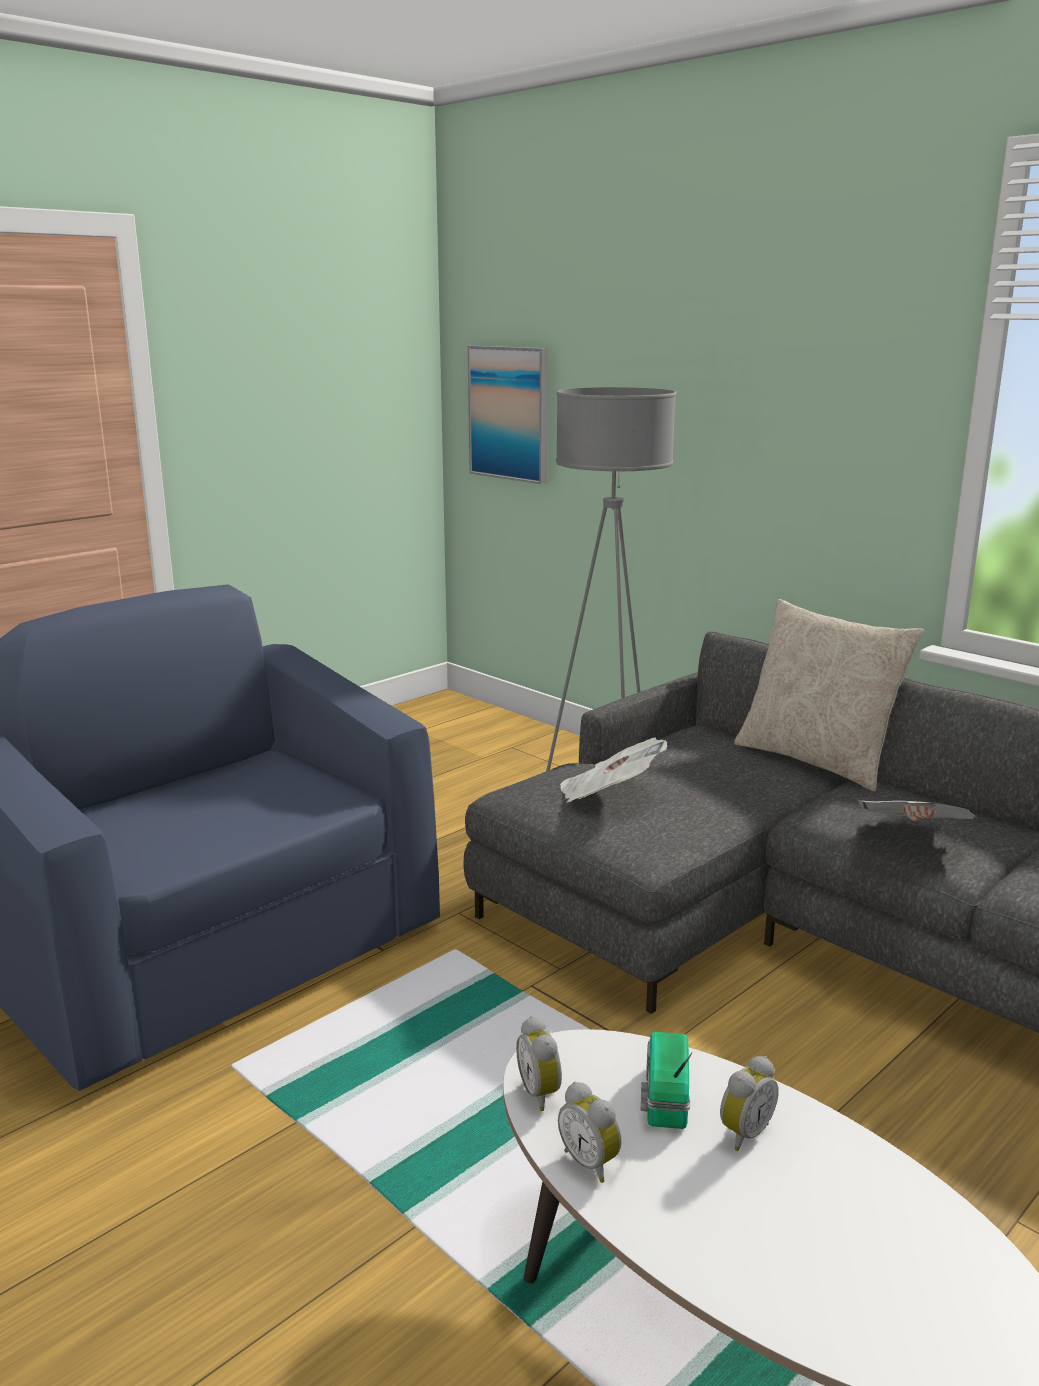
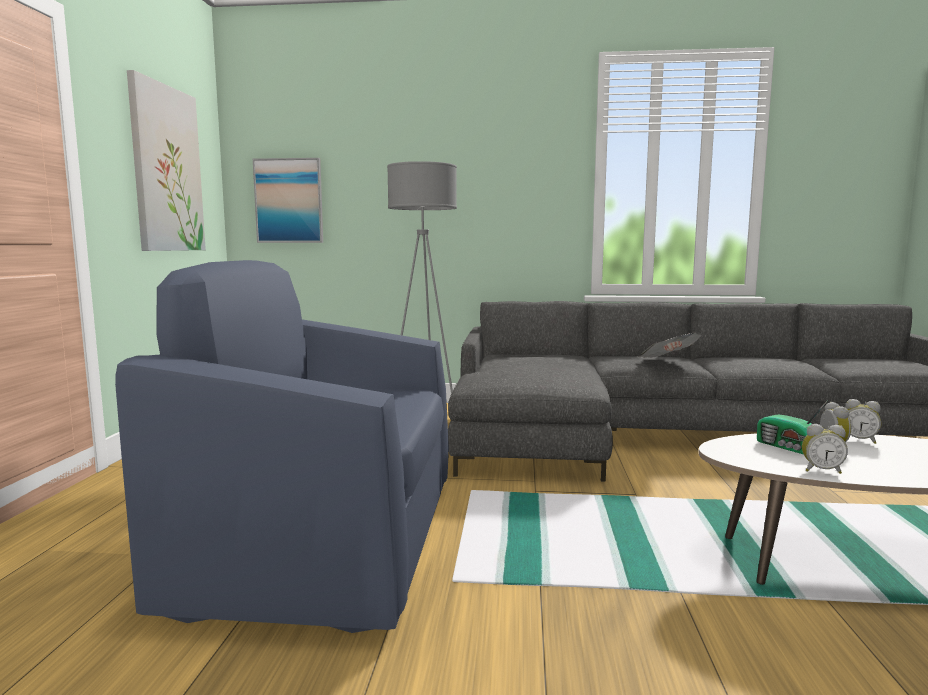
camera: 40 degrees left, 10 degrees down
alarm clock [516,1016,562,1111] -> alarm clock moved to [845,399,881,444]
newspaper [560,738,668,803] -> none
beige pillow [734,599,924,791] -> none
none -> picture [127,70,206,251]

